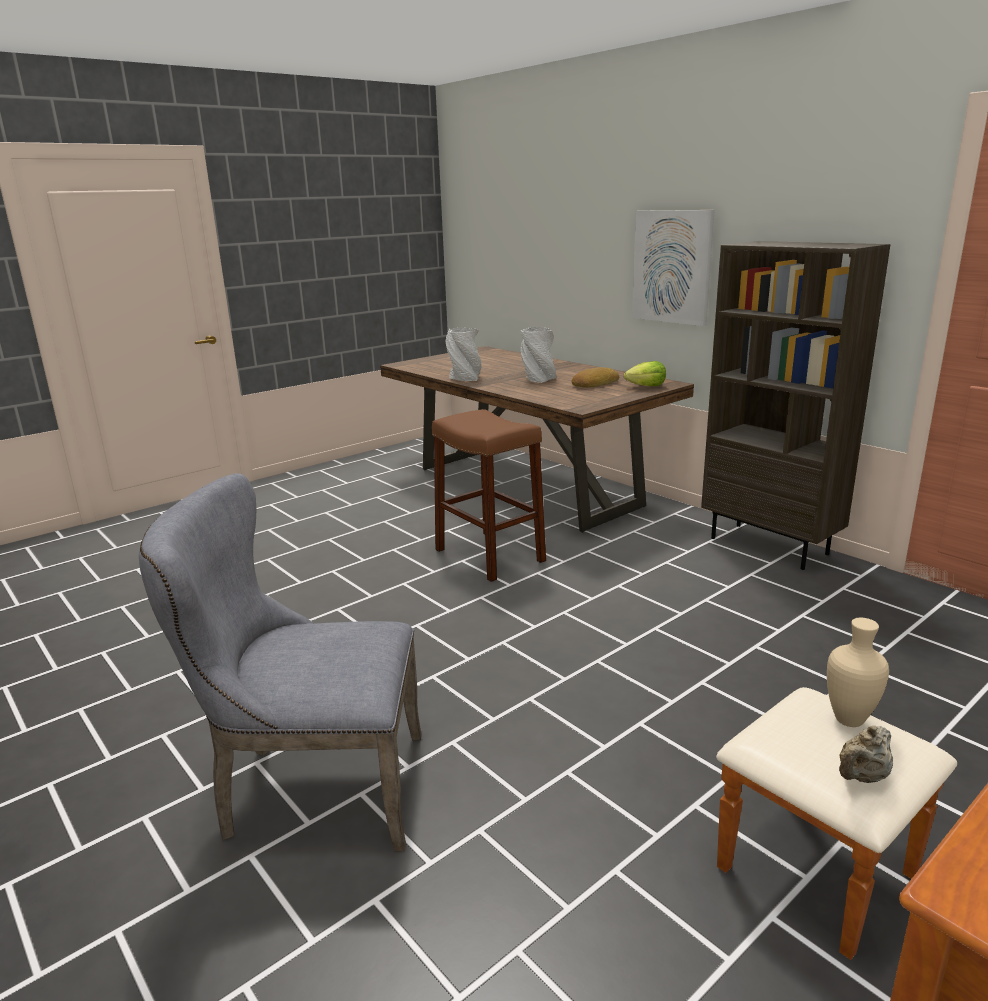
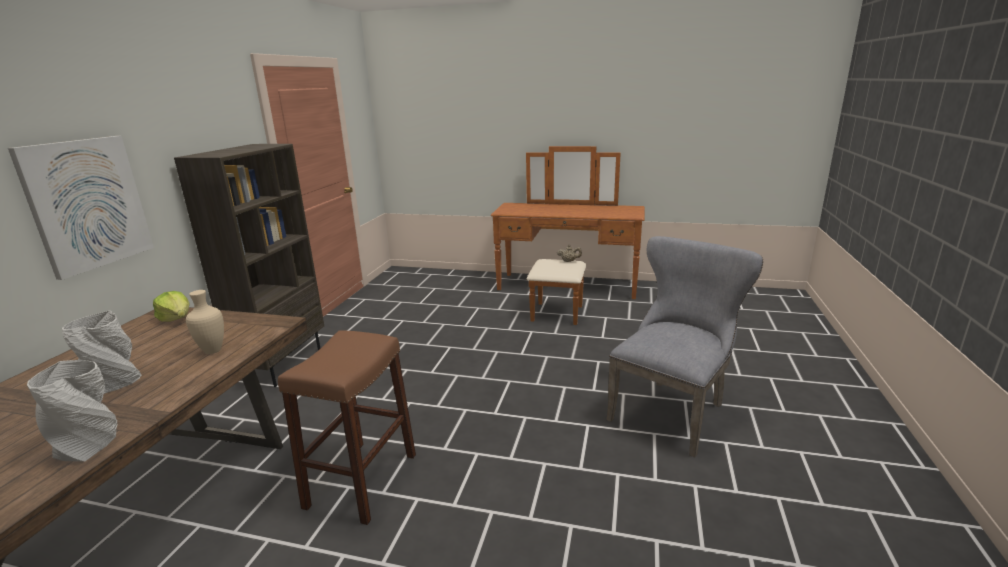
camera: 125 degrees left, 0 degrees up
grey chair [139,473,422,851] -> grey chair turned 105 degrees counterclockwise [606,236,763,458]
bread [572,367,619,387] -> none
beige vase [827,618,889,727] -> beige vase moved to [186,290,224,354]

